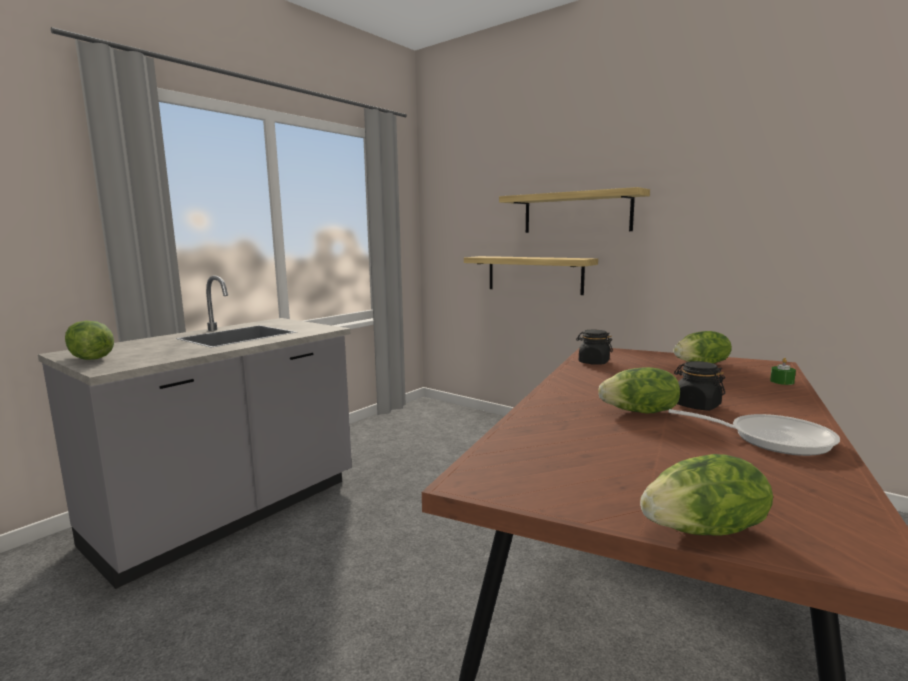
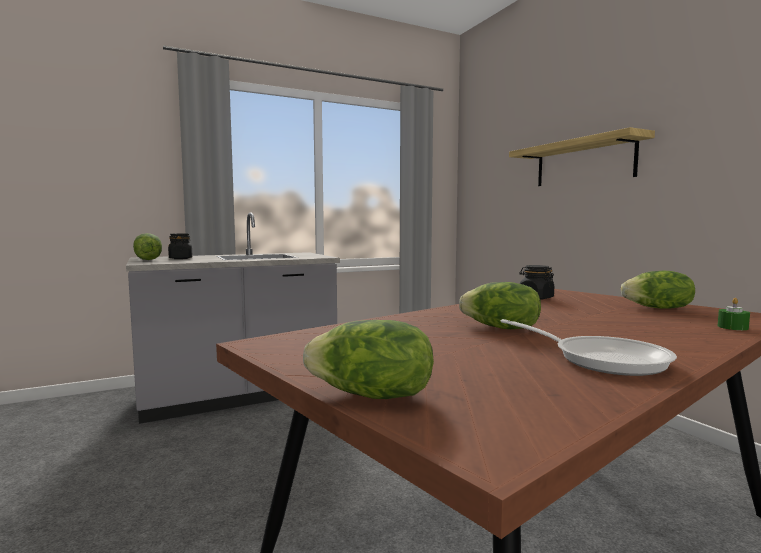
camera: 25 degrees right, 5 degrees down
shelf [464,256,598,295] -> none
black jar [674,361,725,410] -> black jar moved to [168,233,192,259]

